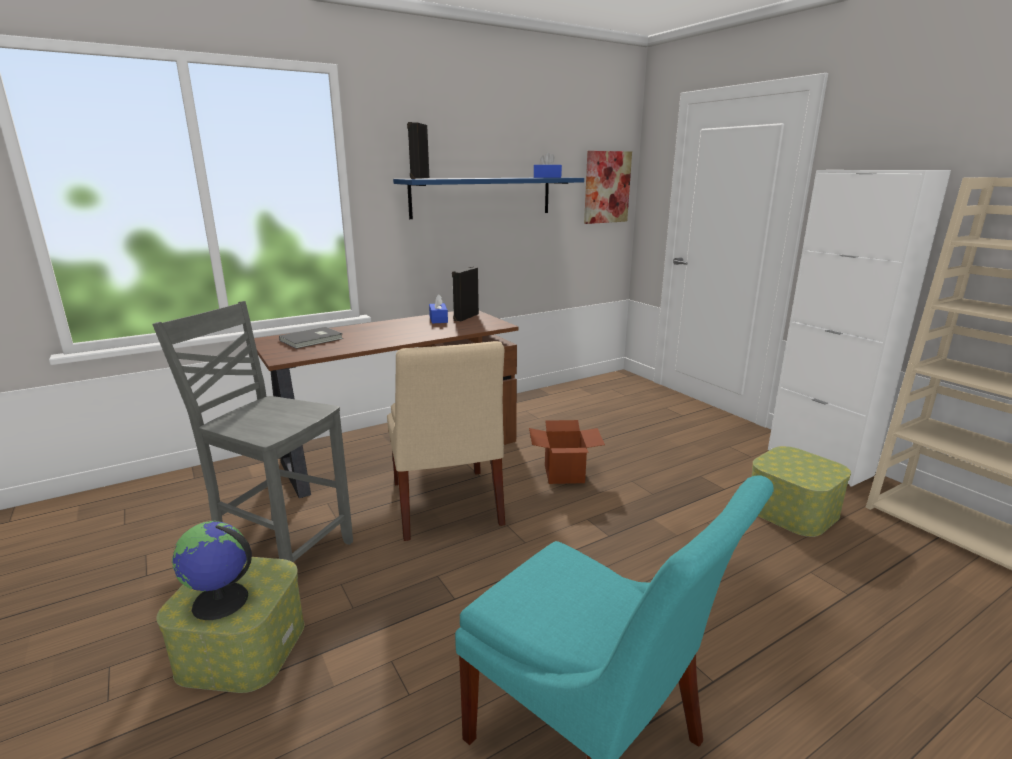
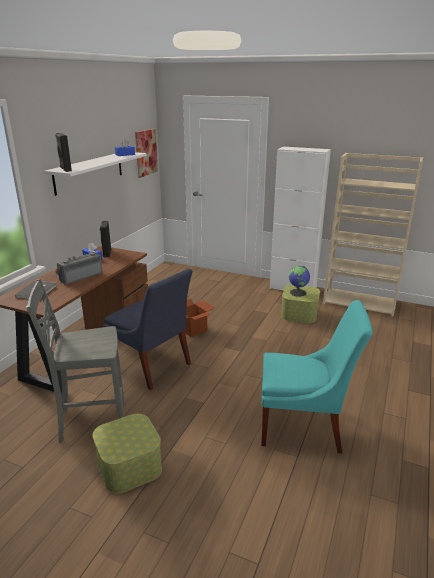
camera: 35 degrees left, 5 degrees up
globe [172,521,252,620] -> globe moved to [289,266,310,297]
beige chair [387,341,505,541] -> blue chair [103,268,193,390]
blue shelf [393,177,584,219] -> white shelf [44,152,147,196]
none -> radio [56,252,102,285]

